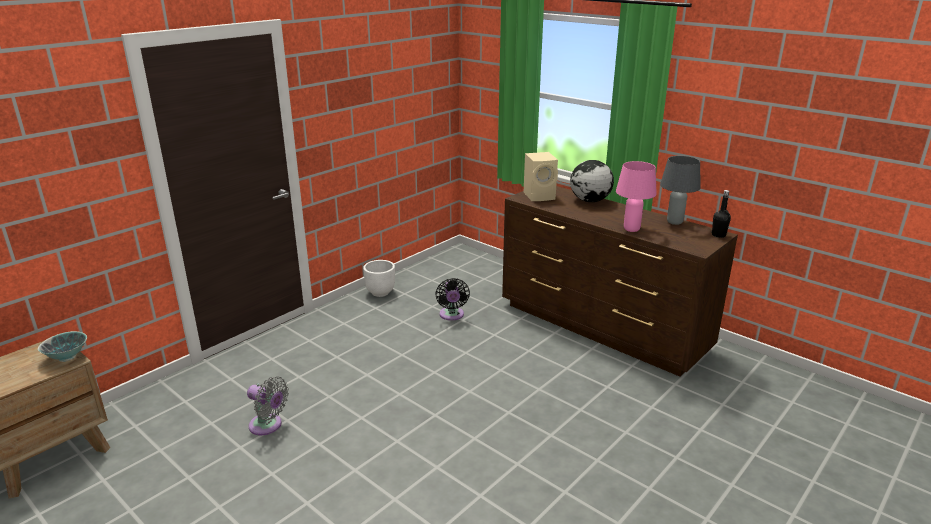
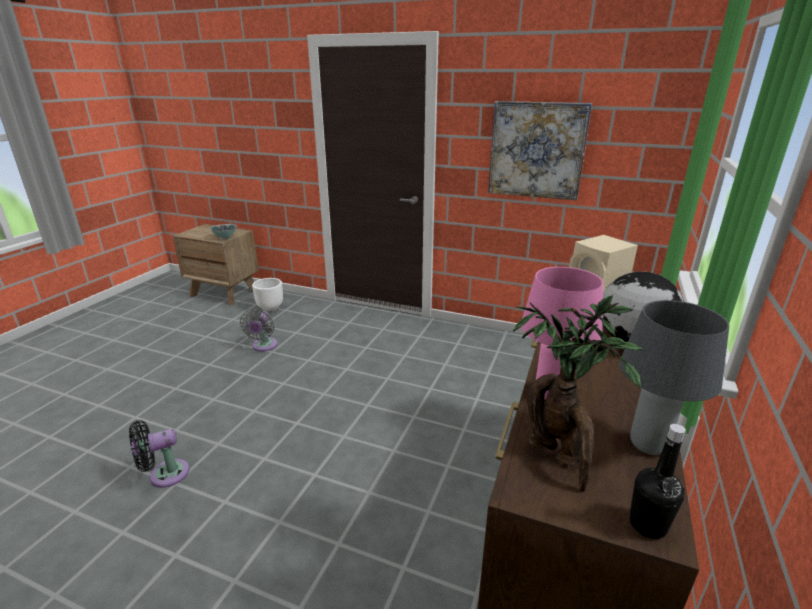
camera: 70 degrees right, 0 degrees up
white planter [363,260,395,297] -> white planter moved to [252,278,283,312]
black fan [435,278,470,321] -> black fan moved to [129,420,190,488]
none -> picture [488,101,592,200]
none -> potted plant [513,295,643,491]

